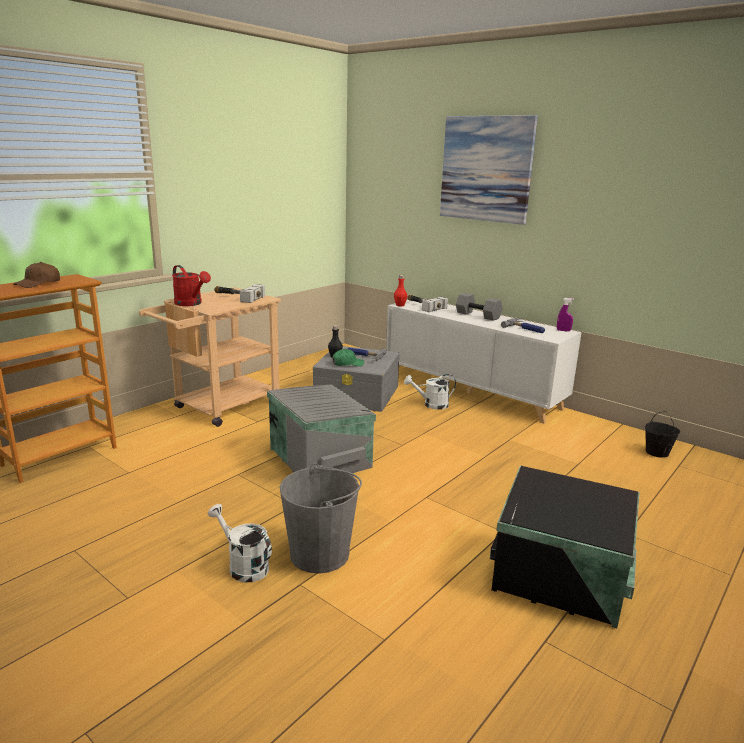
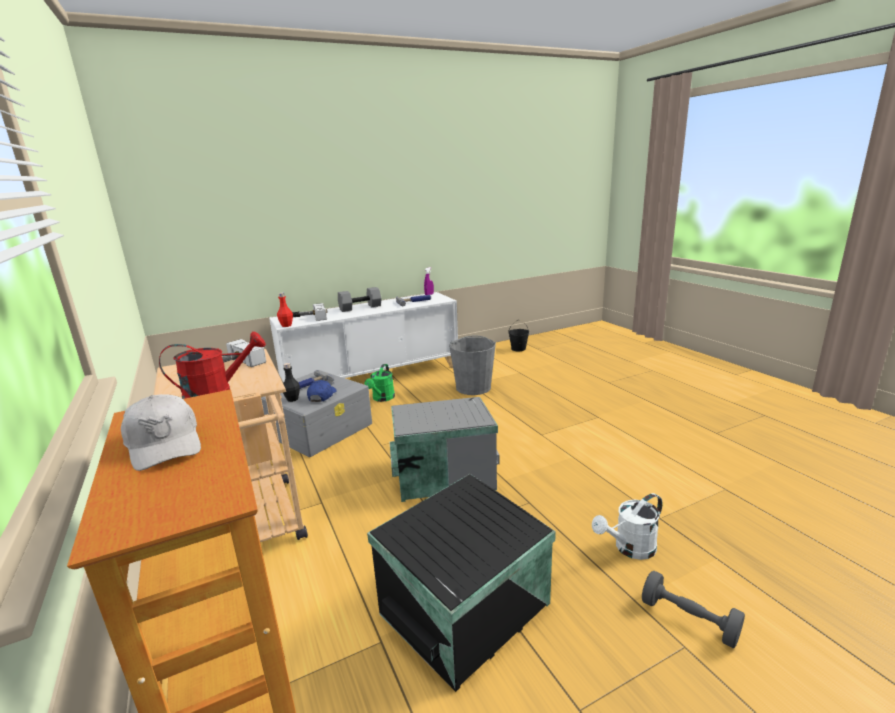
camera: 65 degrees left, 0 degrees up
brown cap [13,262,60,288] -> white cap [121,394,201,471]
grey bucket [279,463,362,574] -> grey bucket moved to [449,335,496,395]
green cap [332,349,364,366] -> blue cap [307,380,337,402]
white watering can [404,374,456,410] -> green watering can [364,364,395,402]
picture [440,115,538,225] -> none
black storage box [490,466,640,628] -> black storage box moved to [367,474,556,692]
none -> grey dumbbell [642,571,745,648]

